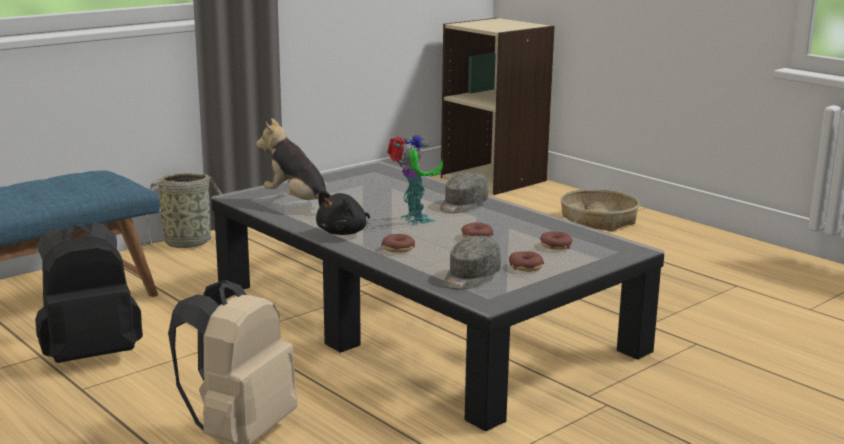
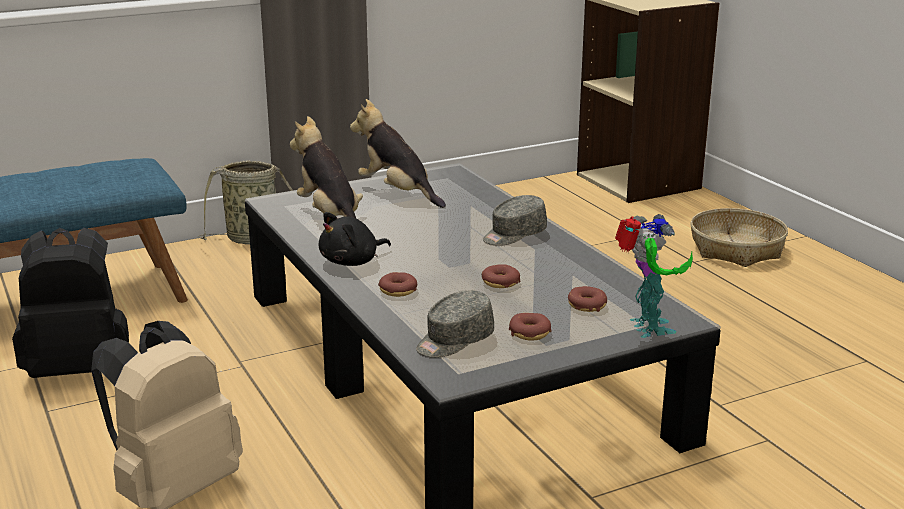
camera: 15 degrees right, 5 degrees up
toy robot [387,135,443,225] -> toy robot moved to [615,214,693,338]
none -> plush toy [350,99,446,208]

